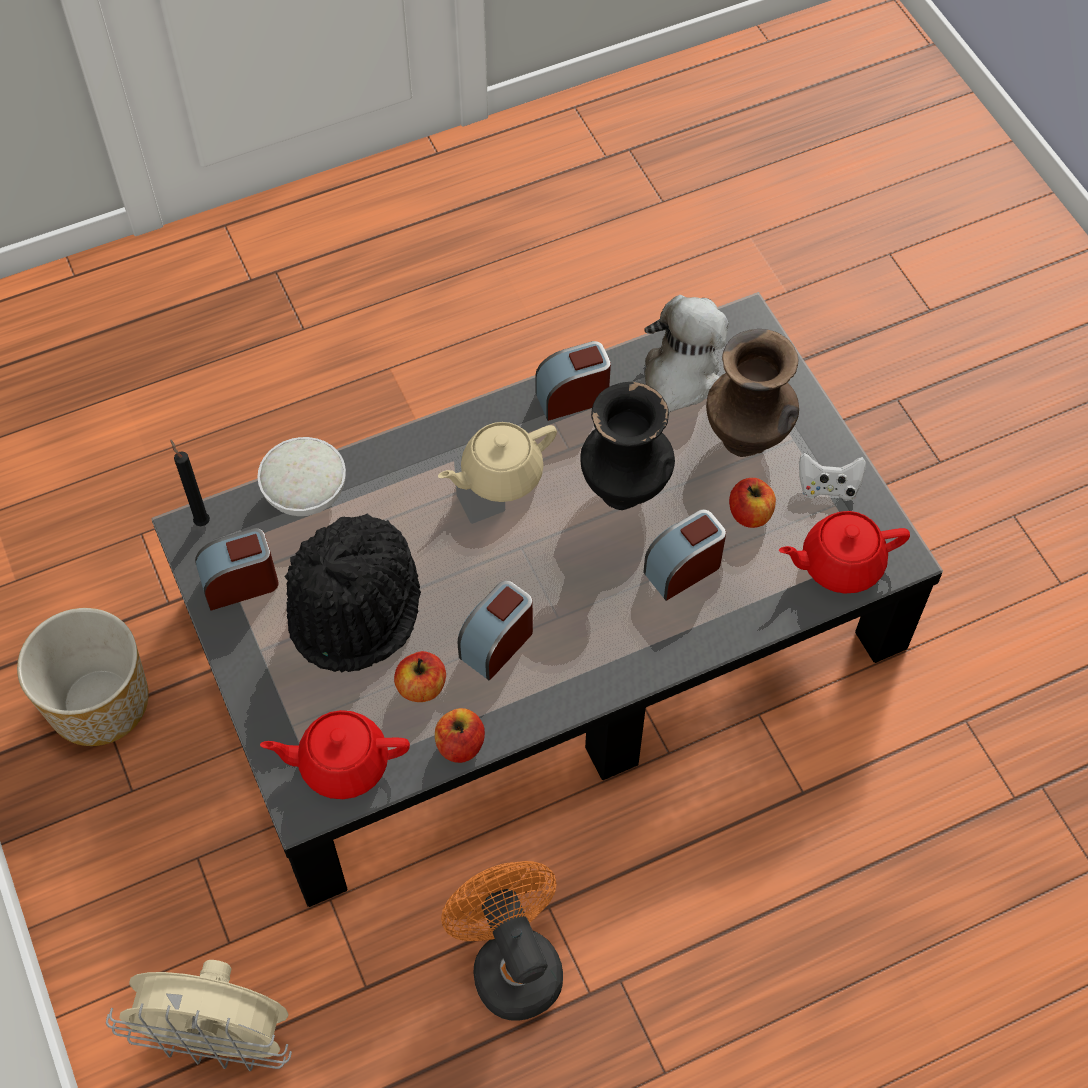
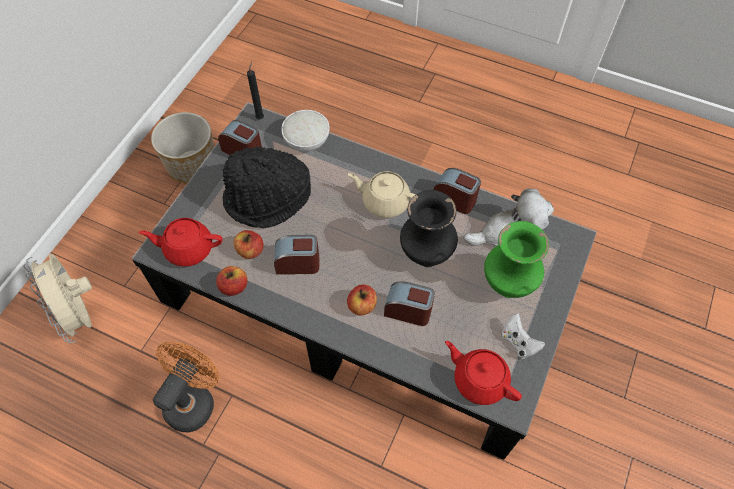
camera: 50 degrees right, 0 degrees up
red teapot [260,710,410,799] -> red teapot turned 45 degrees counterclockwise [139,218,223,267]
brown vase [706,329,799,457] -> green vase [484,221,549,298]
apple [729,478,776,528] -> apple moved to [347,285,377,315]

